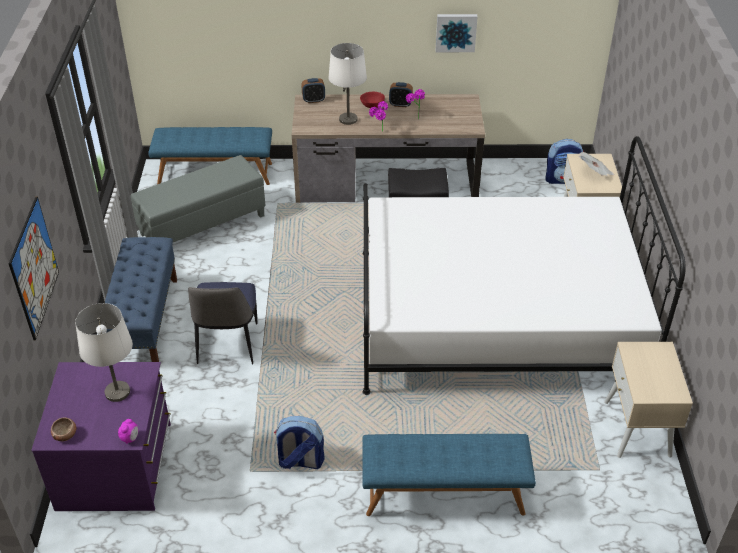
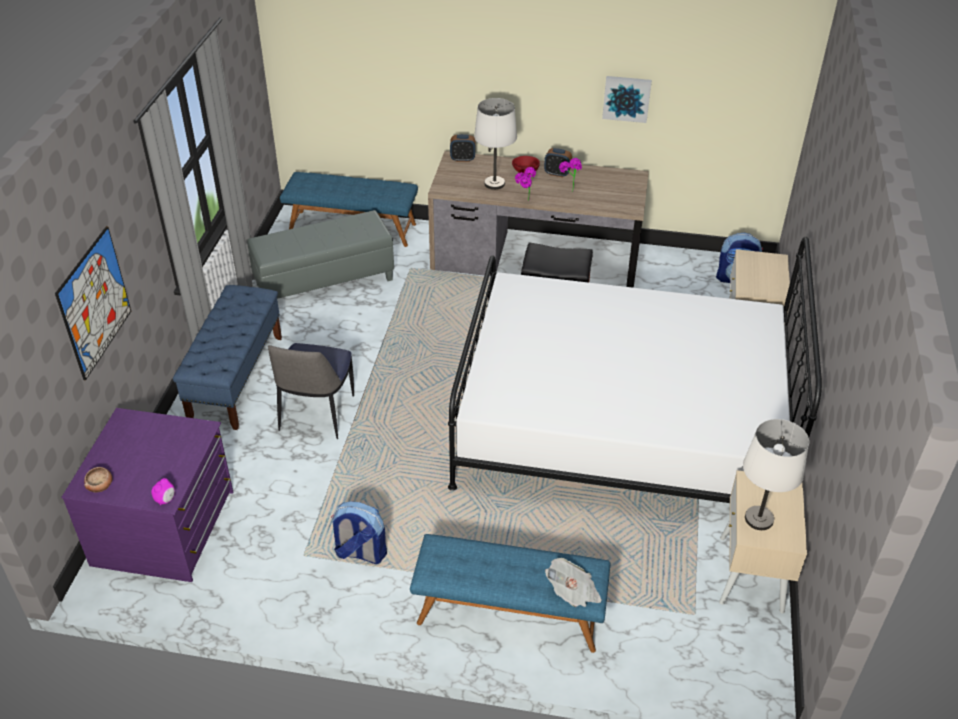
camera: 10 degrees right, 0 degrees up
white table lamp [75,303,133,402] -> white table lamp moved to [743,419,809,530]
newspaper [579,152,615,176] -> newspaper moved to [545,558,602,607]

